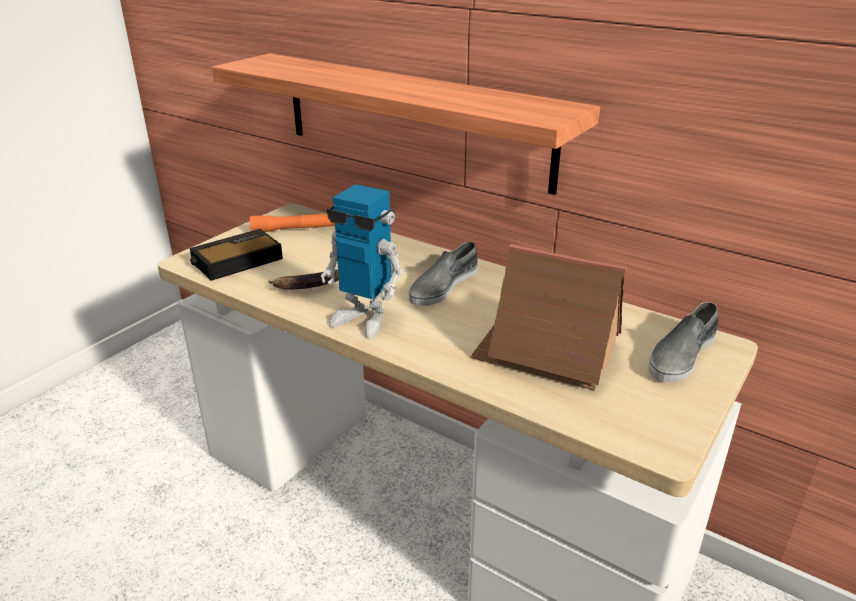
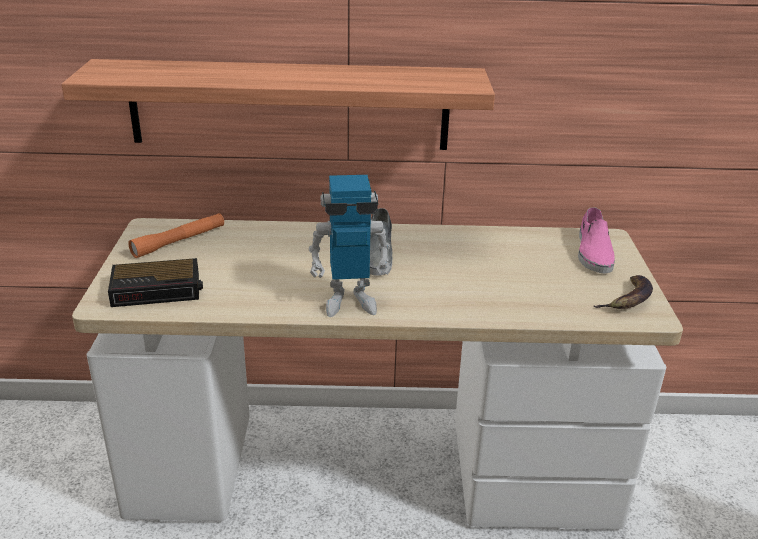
camera: 35 degrees left, 0 degrees up
alarm clock [190,229,283,281] -> alarm clock turned 120 degrees counterclockwise [108,258,203,307]
banana [269,270,339,289] -> banana moved to [594,275,653,309]
toy house [470,244,627,391] -> none
grey shoe [648,302,719,382] -> pink shoe [578,207,615,273]

